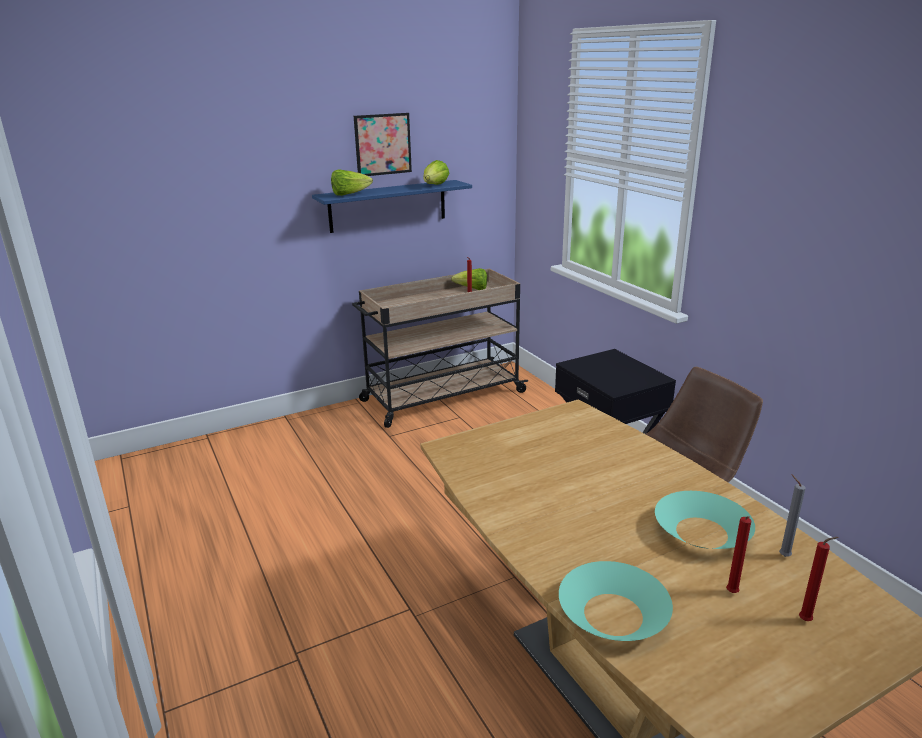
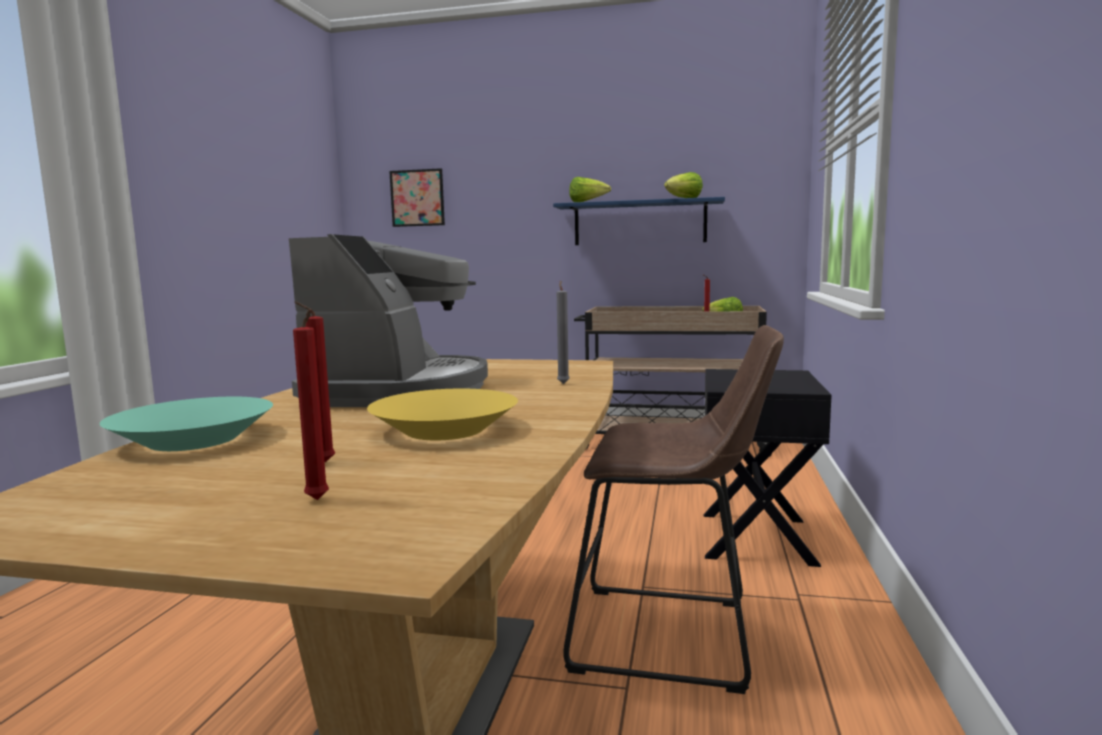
camera: 40 degrees right, 15 degrees down
picture [354,113,412,176] -> picture moved to [389,168,445,227]
turquoise bowl [655,491,755,549] -> yellow bowl [367,389,518,440]
grey candle [779,475,806,557] -> grey candle moved to [557,281,570,384]
none -> coffee machine [289,234,488,407]

